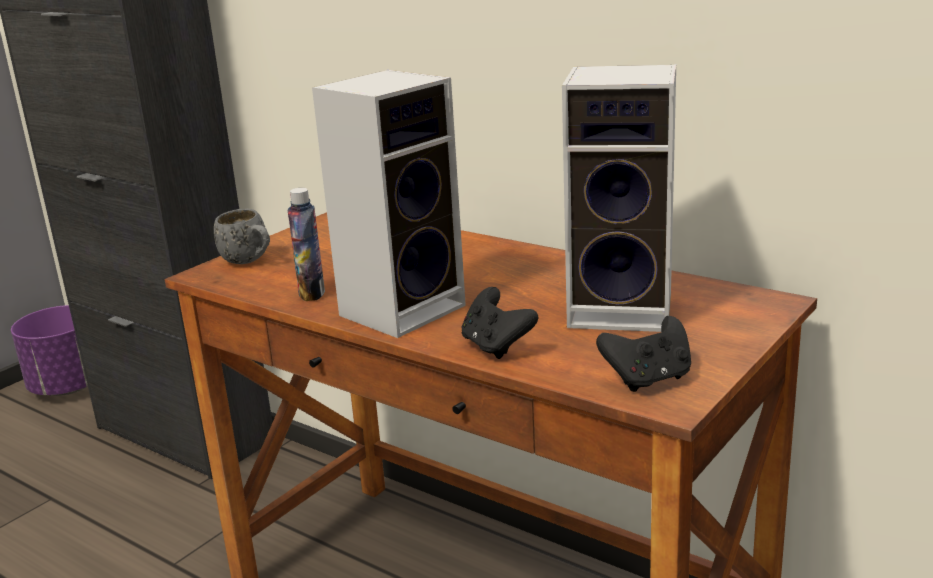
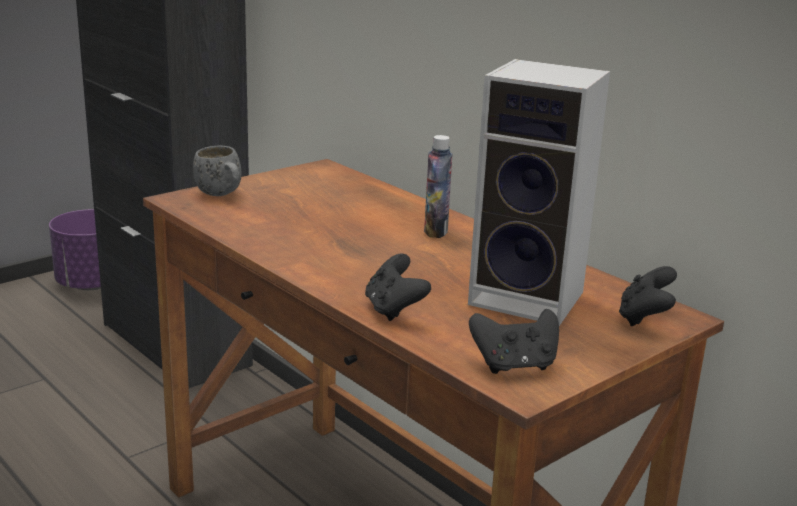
camera: 10 degrees right, 0 degrees up
bottle [288,188,325,301] -> bottle moved to [424,135,452,238]
speaker [312,70,466,338] -> none
none -> black game controller [619,266,677,326]

